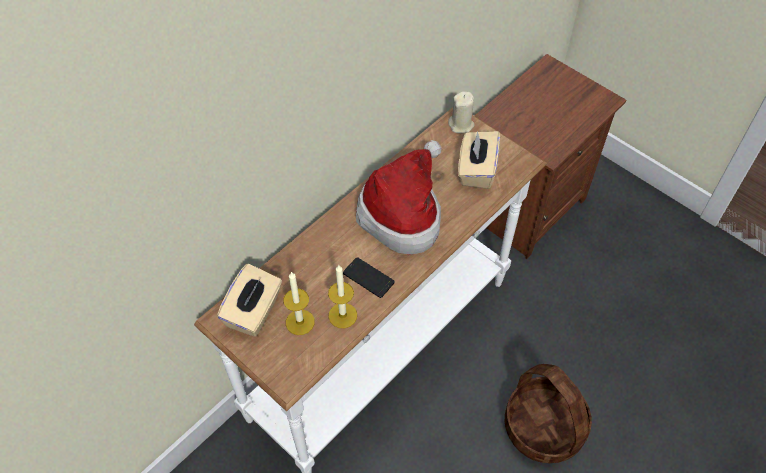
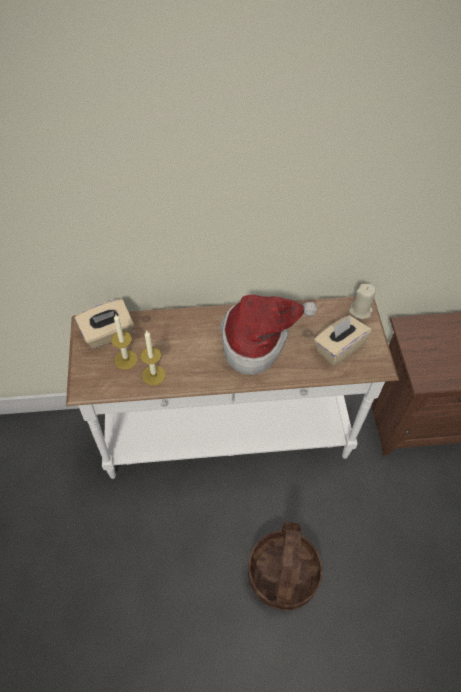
camera: 40 degrees right, 0 degrees up
phone [343,257,395,298] -> none

